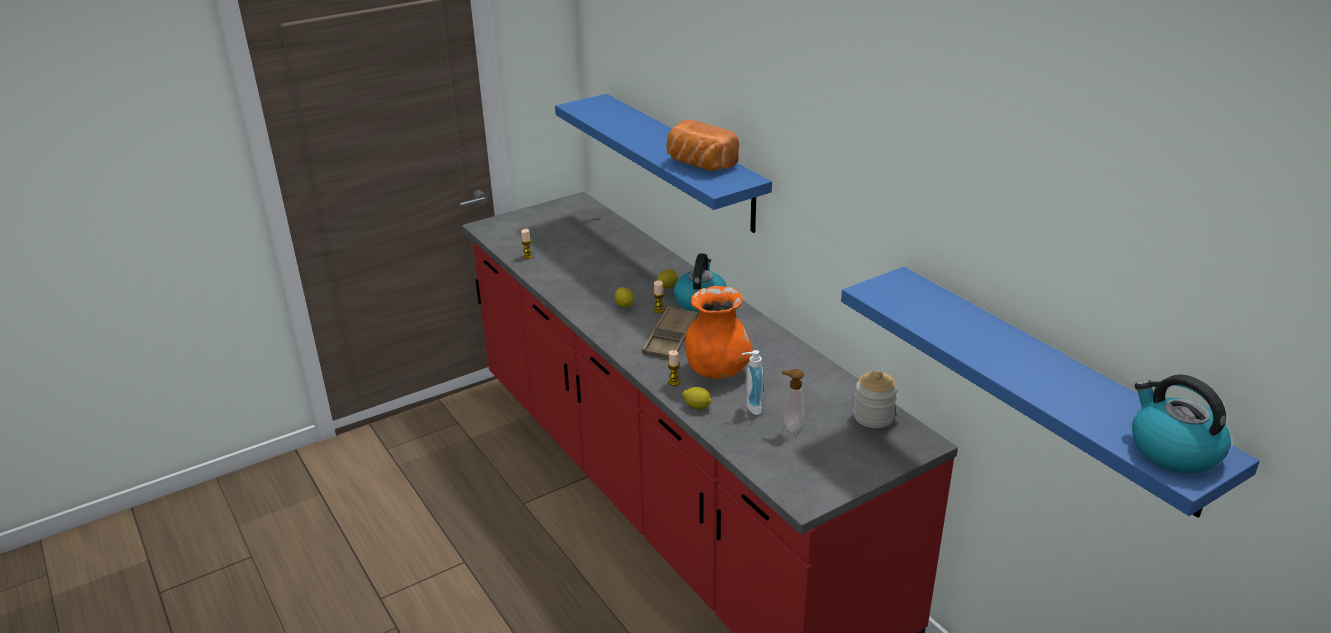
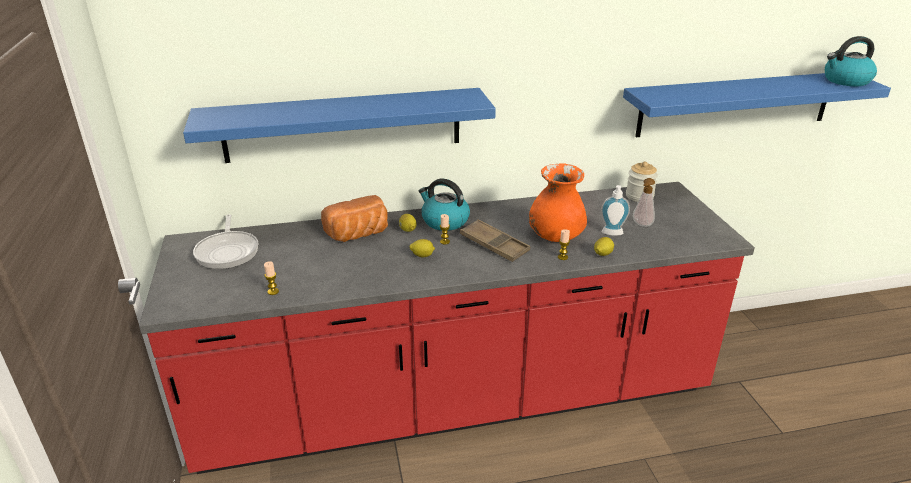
camera: 70 degrees left, 0 degrees up
bread [666,119,739,171] -> bread moved to [321,195,388,242]
none -> frying pan [193,214,259,269]

